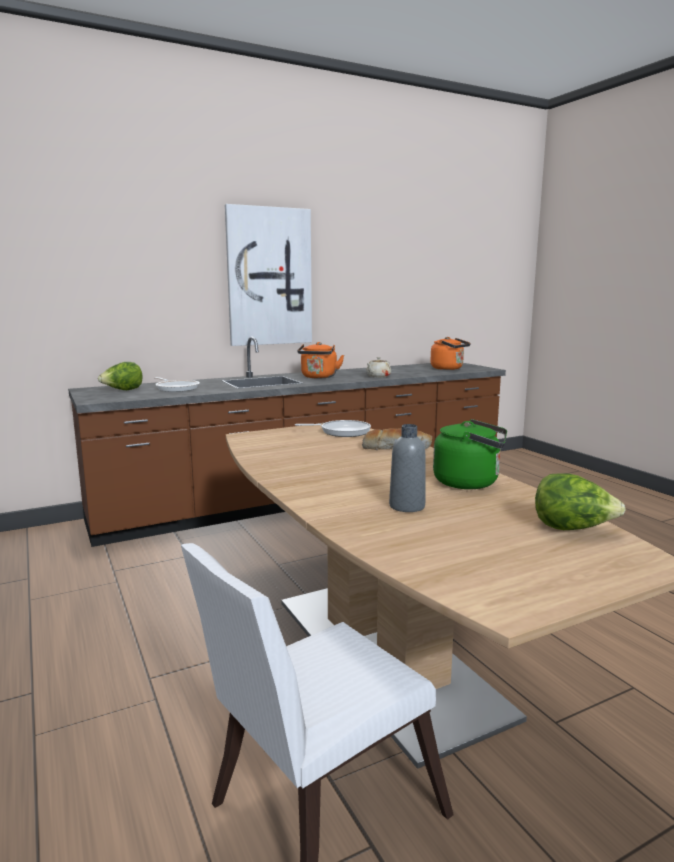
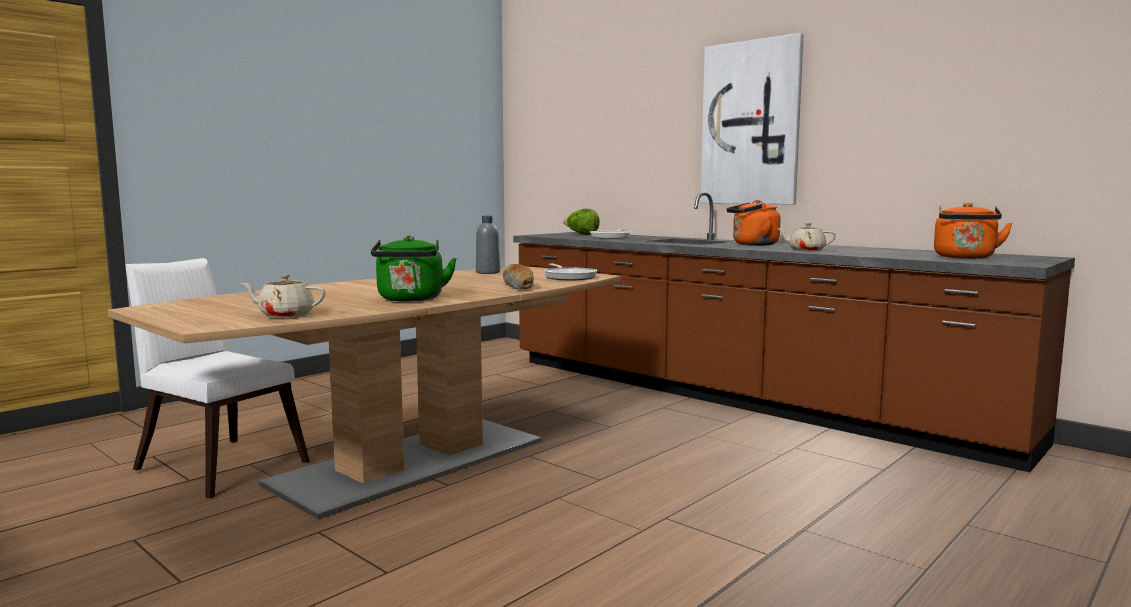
camera: 70 degrees right, 5 degrees down
grey bottle [389,424,425,512] -> grey bottle moved to [476,216,500,274]
lettuce [535,473,626,530] -> beige teapot [240,274,326,318]

